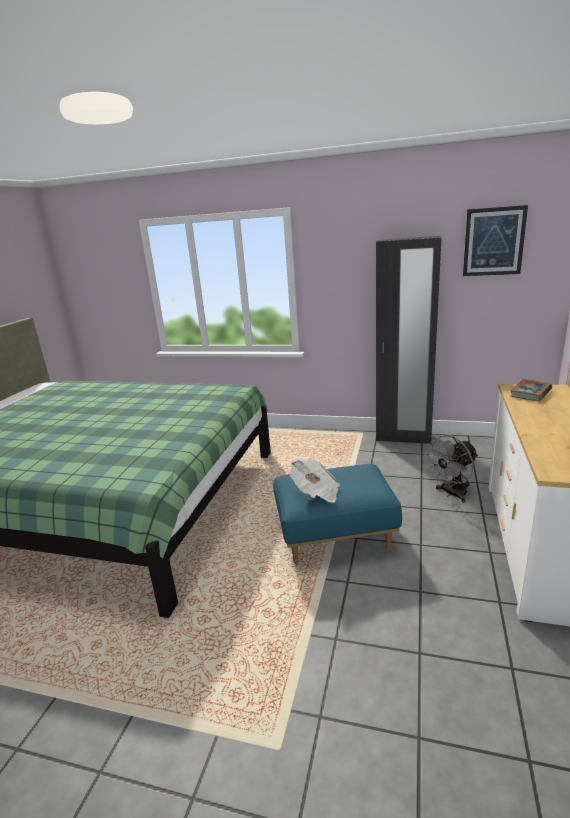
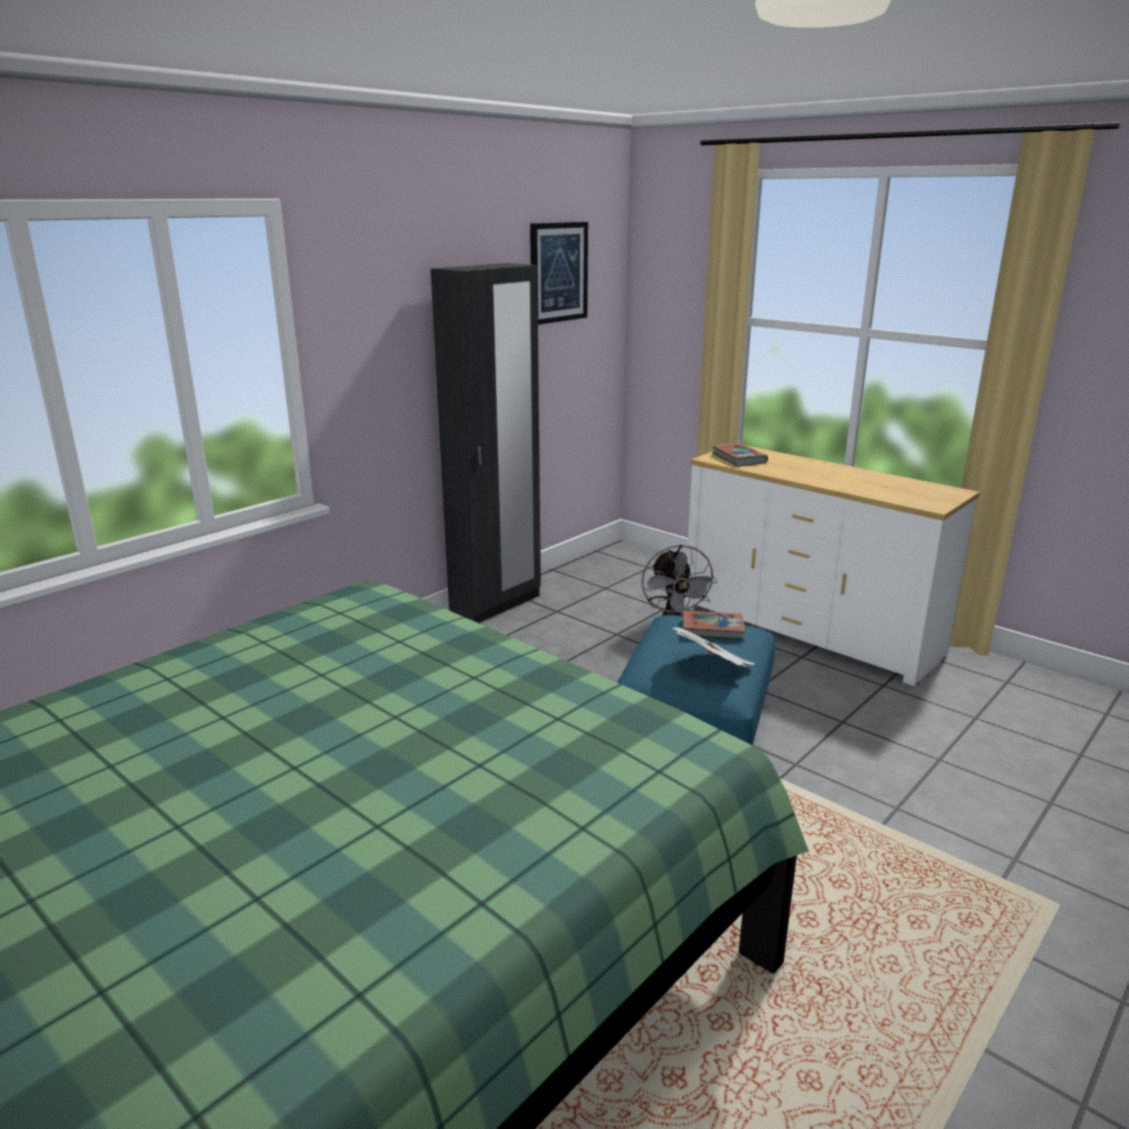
camera: 65 degrees left, 0 degrees up
none -> book [682,611,745,640]

